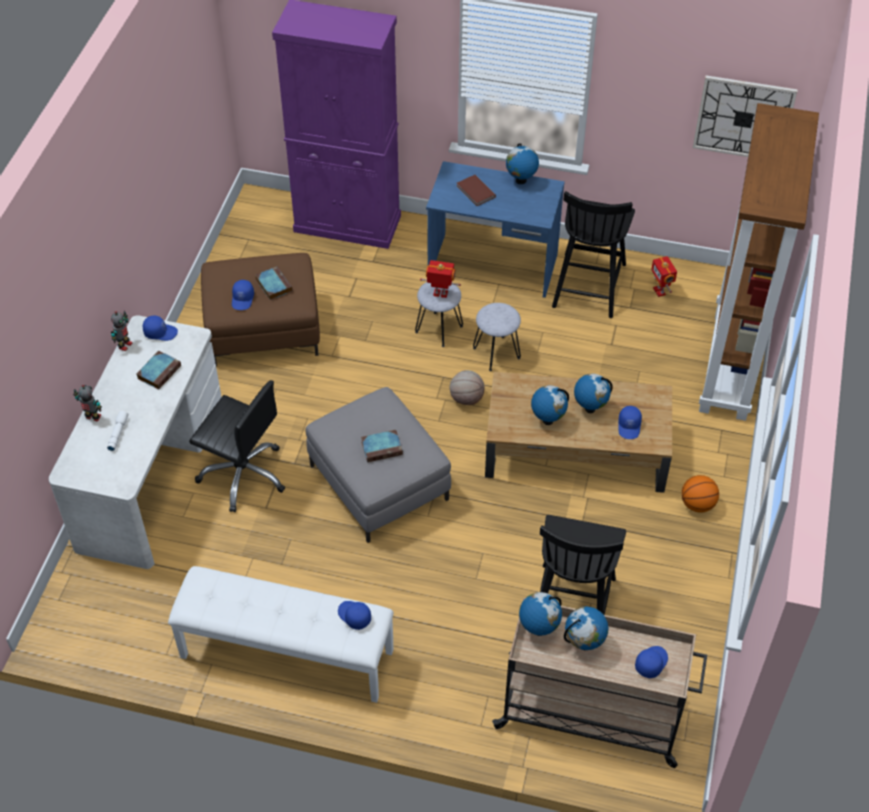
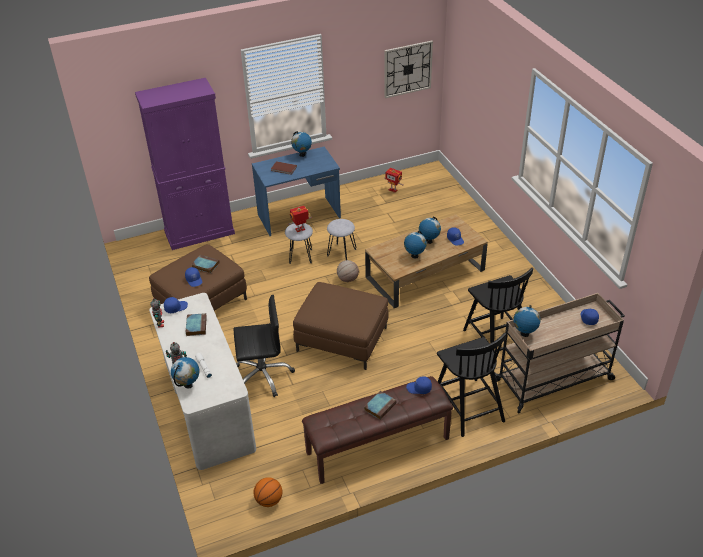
camera: 35 degrees left, 10 degrees down
white bench [168,566,394,703] -> brown bench [302,376,453,484]
grey ottoman [305,387,451,543] -> brown ottoman [293,282,389,370]
book [361,430,403,462] -> book moved to [364,391,396,420]
black chair [552,191,635,318] -> black chair moved to [437,333,506,437]
globe [564,607,608,650] -> globe moved to [171,357,200,389]
basketball [681,475,719,513] -> basketball moved to [254,477,282,507]
brown bookcase [699,103,819,421] -> none

